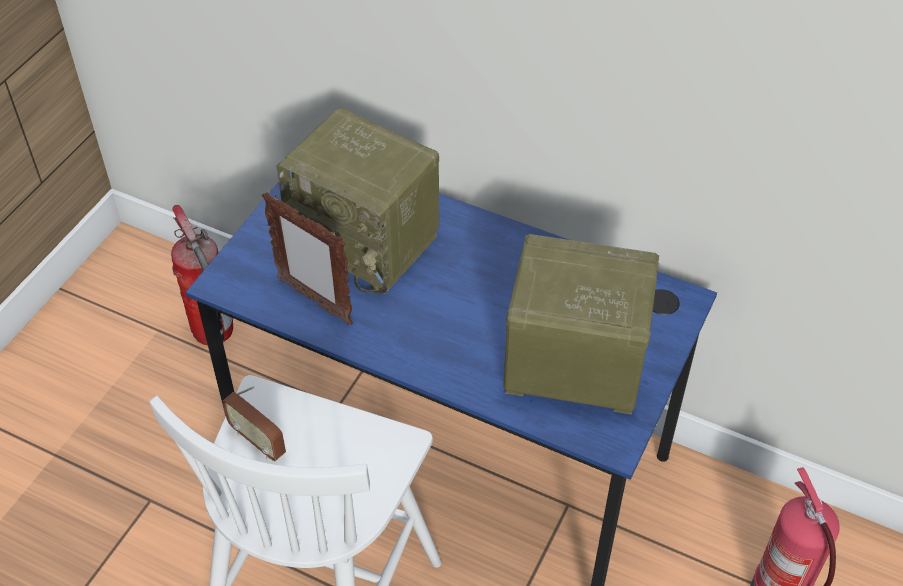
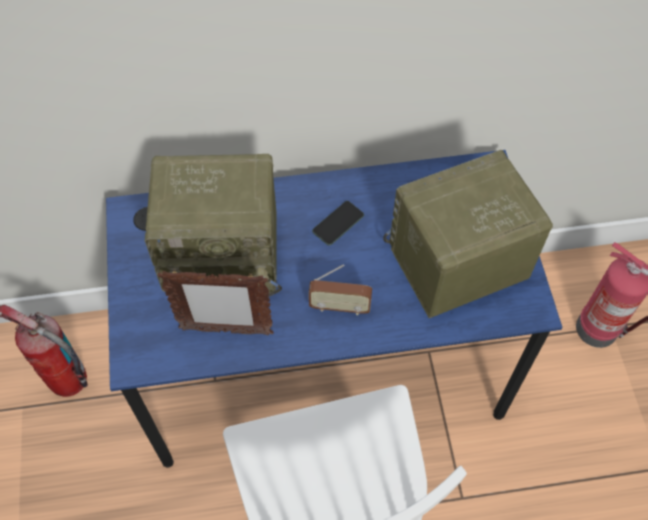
camera: 35 degrees left, 10 degrees up
radio [222,386,286,461] -> radio moved to [309,264,372,316]
none -> phone [312,201,364,246]

